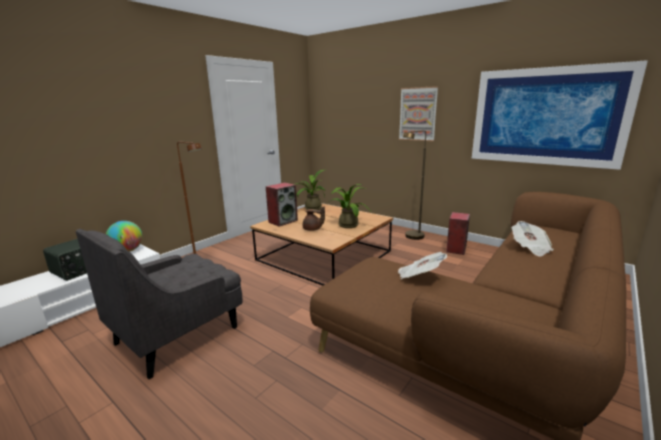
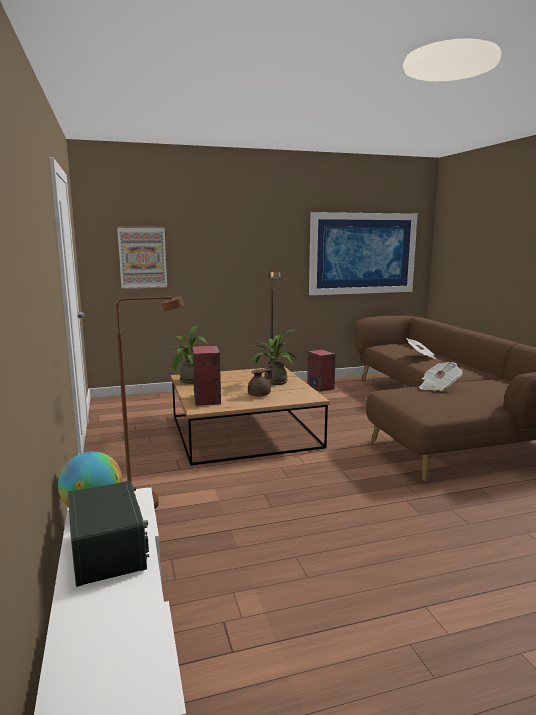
camera: 55 degrees left, 5 degrees down
grey armchair [76,229,243,379] -> none
picture [399,86,438,141] -> picture moved to [117,226,167,289]

